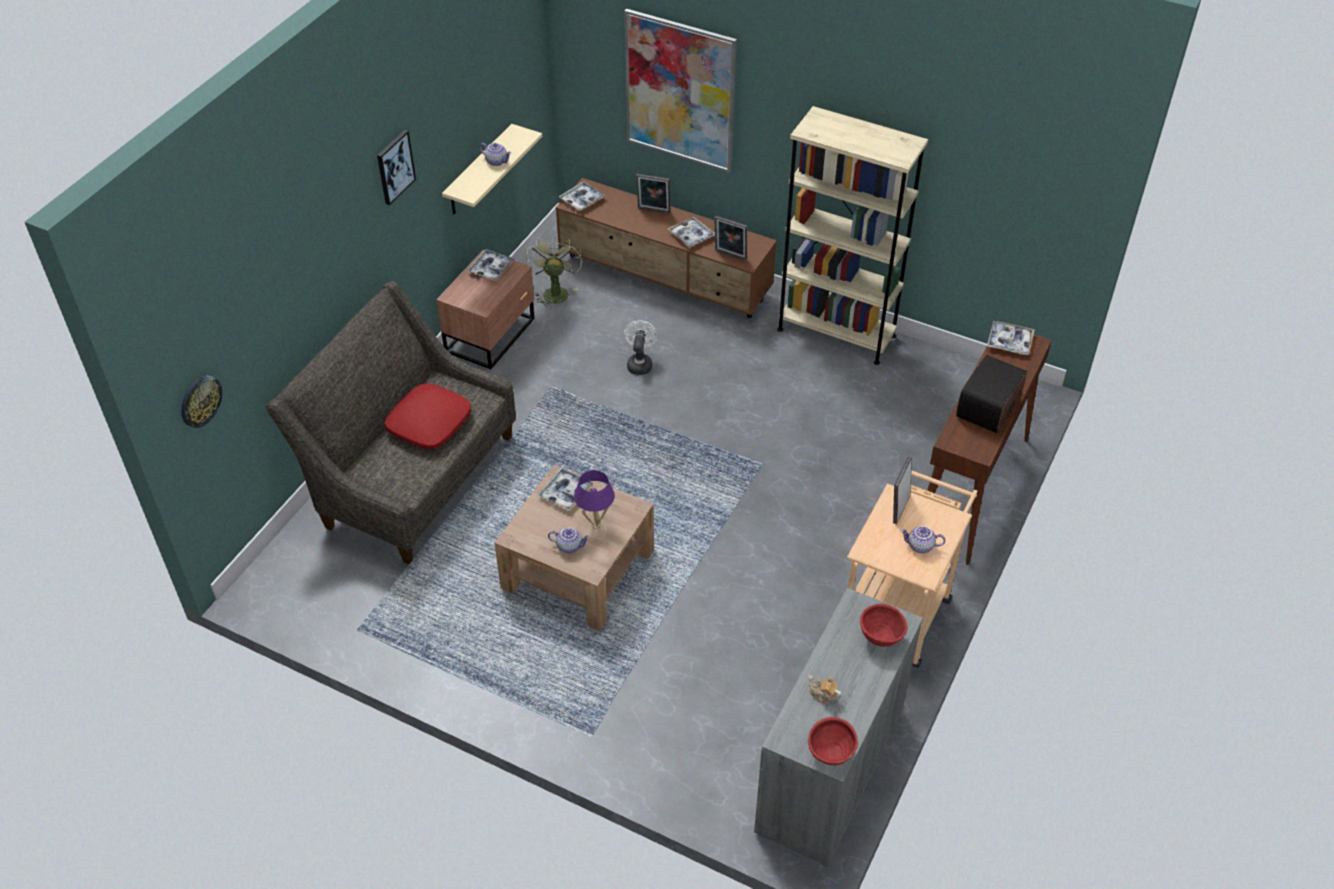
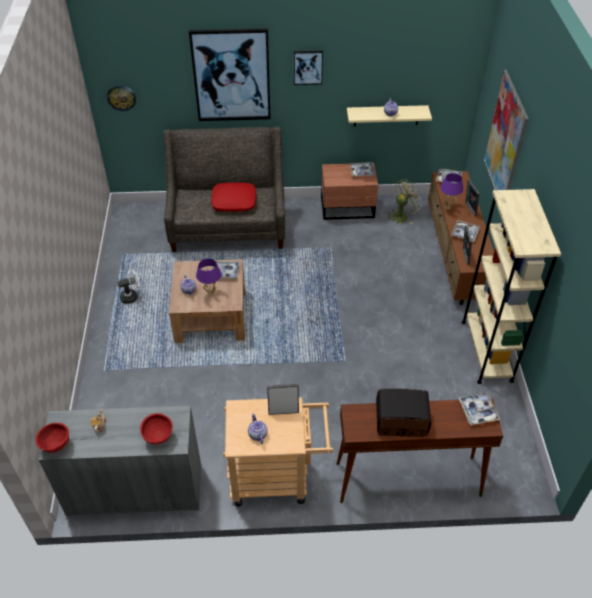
camera: 60 degrees right, 0 degrees up
white fan [624,321,658,375] -> white fan moved to [117,269,140,304]
none -> picture [189,29,271,121]
none -> purple table lamp [440,173,463,210]

